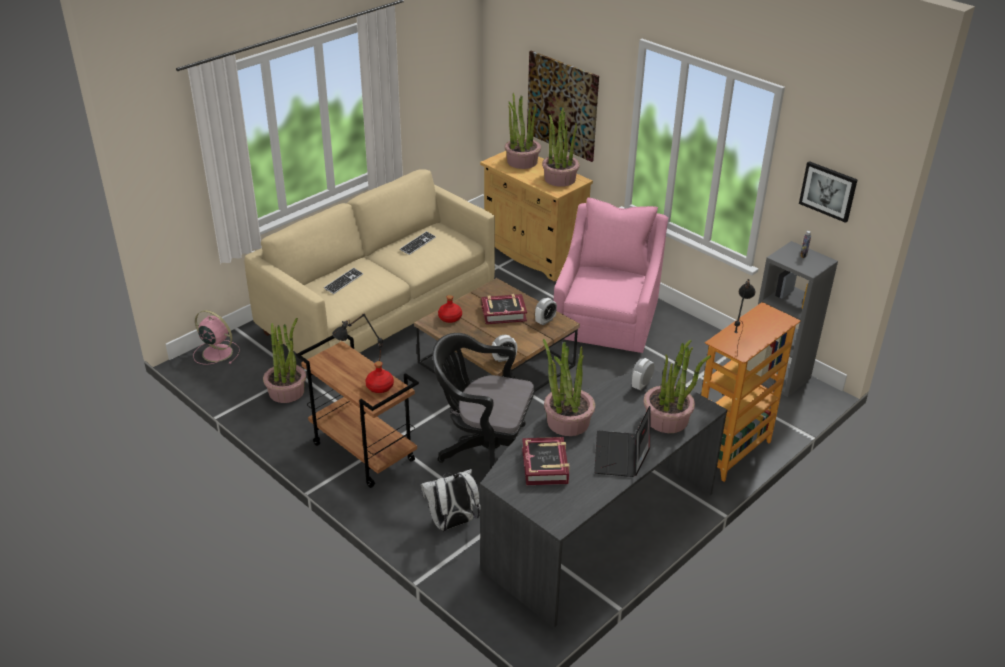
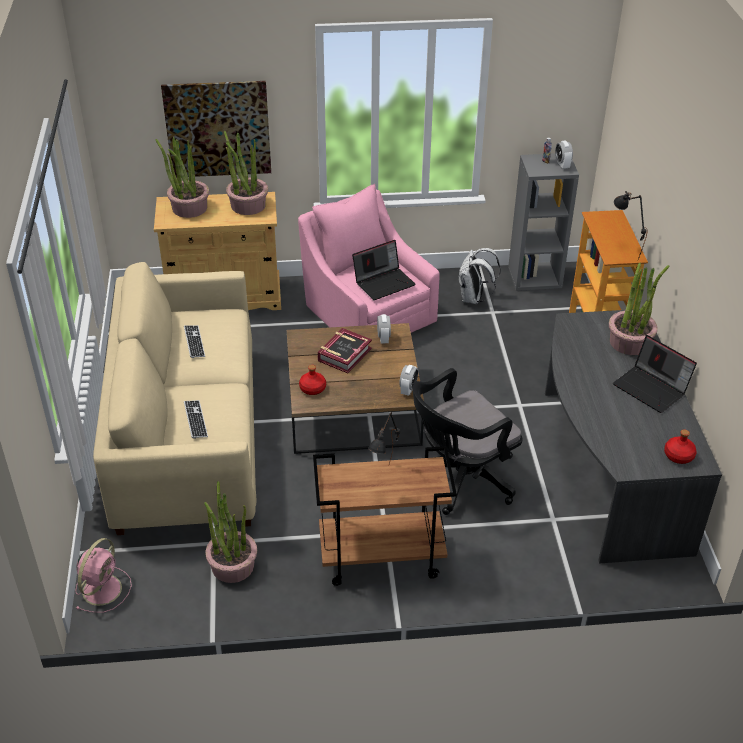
camera: 50 degrees left, 5 degrees up
pink fan [193,310,240,365] -> pink fan turned 135 degrees clockwise [76,538,132,613]
red bottle [365,361,394,393] -> red bottle moved to [664,429,697,464]
white backpack [421,469,480,531] -> white backpack moved to [458,248,501,304]
book [522,437,570,485] -> none
potted plant [543,339,595,436] -> none
alarm clock [632,358,655,390] -> alarm clock moved to [555,141,573,169]
picture [799,161,858,223] -> none
none -> laptop [352,240,416,300]

